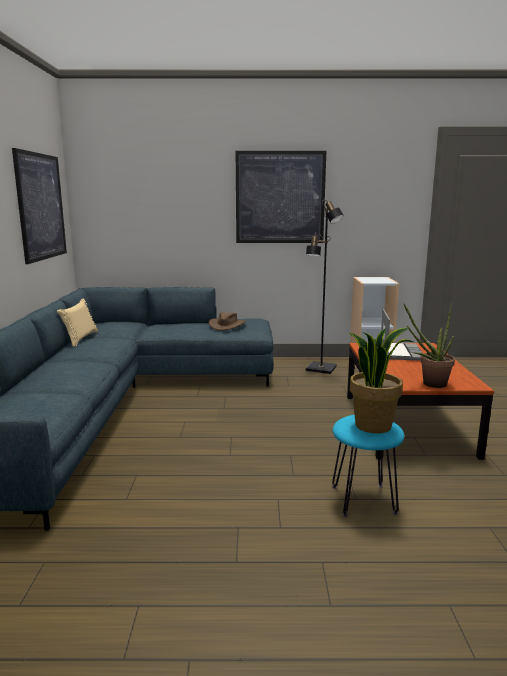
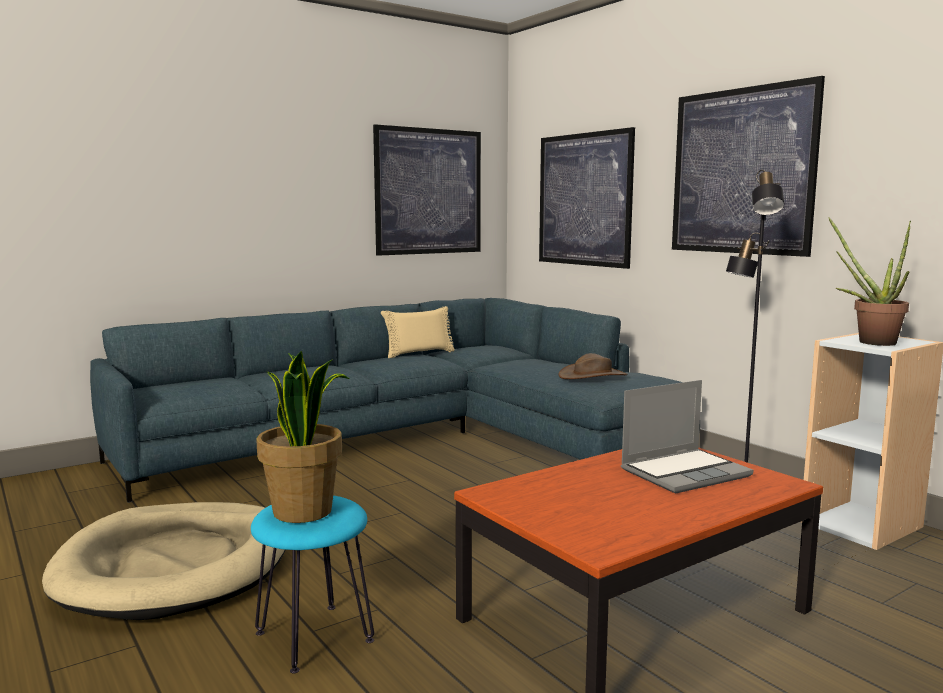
camera: 55 degrees right, 5 degrees down
potted plant [404,302,455,388] -> potted plant moved to [828,217,911,346]
none -> beige dog bed [42,502,285,620]
none -> picture [539,127,635,269]

